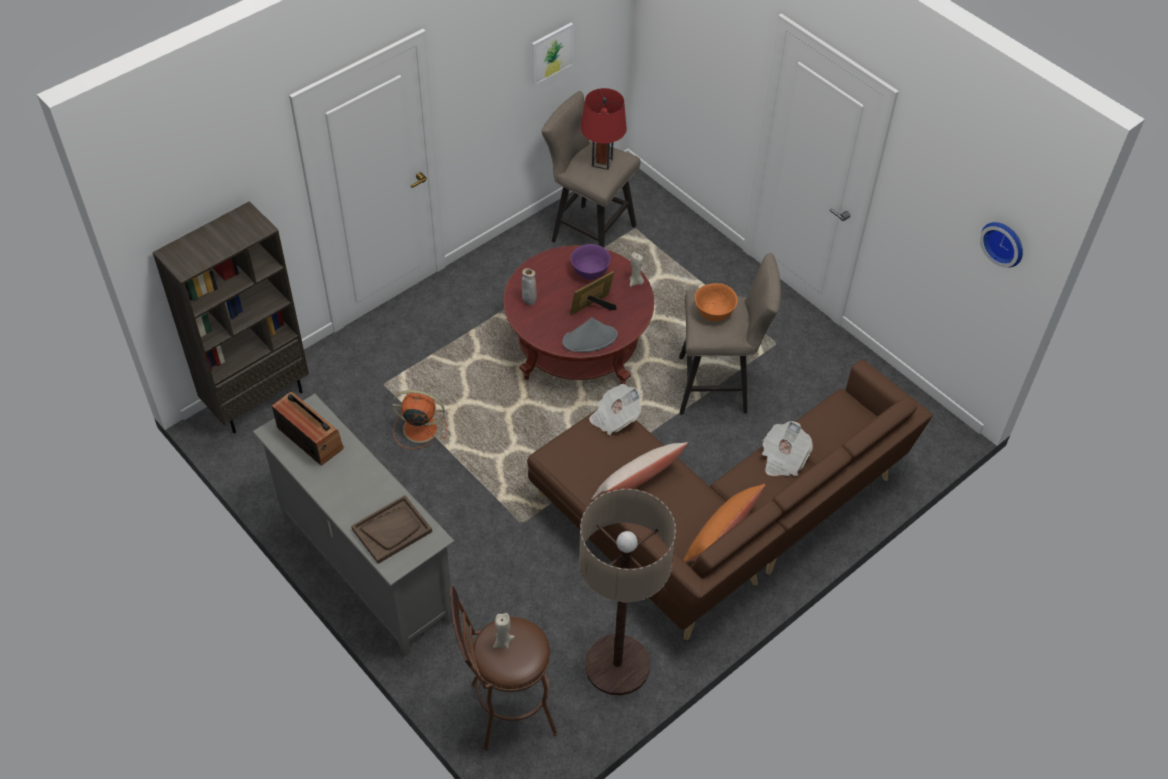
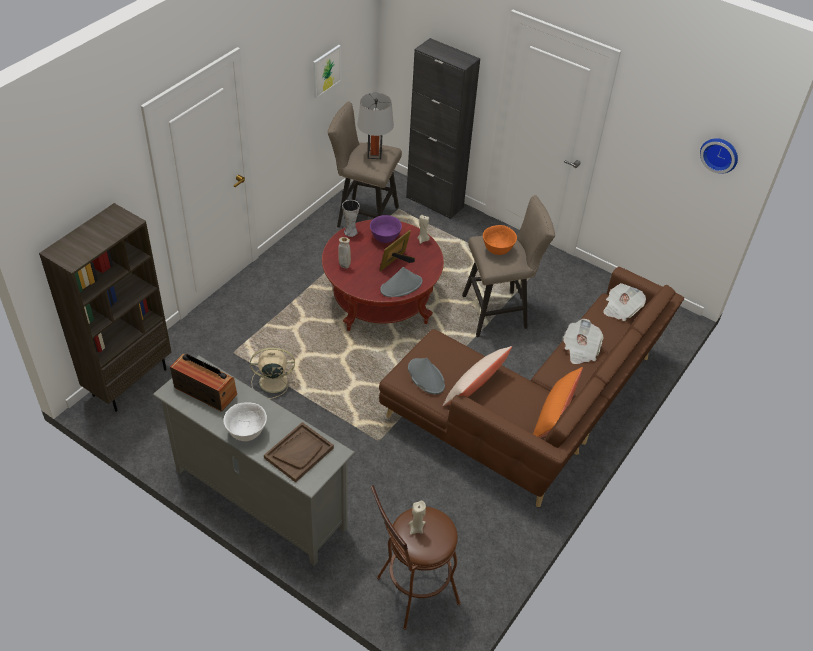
camera: 15 degrees left, 5 degrees down
orange fan [392,390,447,449] -> beige fan [250,347,297,399]
floor lamp [579,489,676,696] -> none
red table lamp [581,88,627,170] -> grey table lamp [357,93,394,159]
newspaper [589,384,641,435] -> newspaper moved to [603,283,646,321]
none -> white bowl [223,402,267,441]
none -> vase [342,200,360,237]
none -> black cabinet [406,38,480,219]
none -> grey hat [408,358,445,395]

